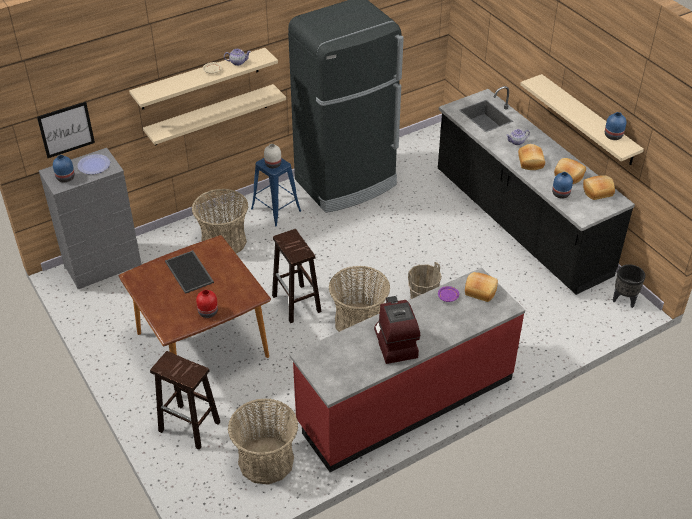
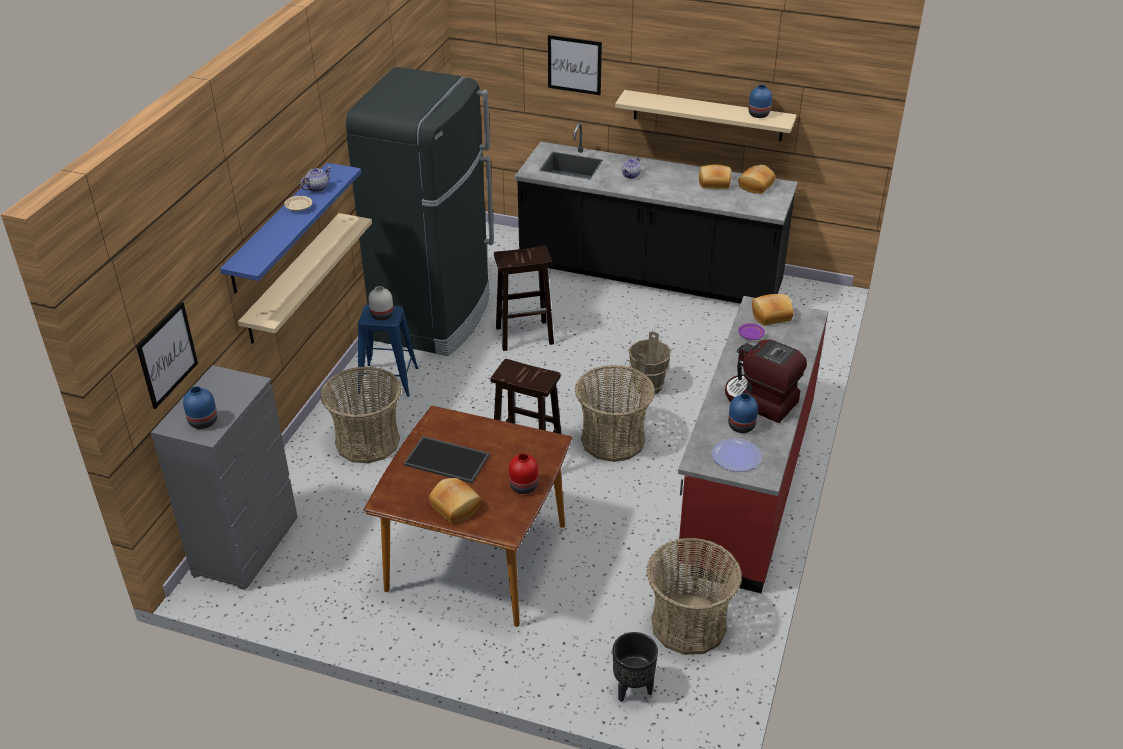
camera: 40 degrees left, 5 degrees down
plate [77,154,110,174] -> plate moved to [712,438,762,472]
beige shelf [129,48,278,110] -> blue shelf [220,163,361,294]
brown stool [150,351,220,450] -> brown stool moved to [494,246,554,351]
bread [518,144,545,170] -> bread moved to [429,478,481,524]
blue vase [552,172,573,199] -> blue vase moved to [728,393,758,433]
black planter [613,264,645,308] -> black planter moved to [613,632,658,702]
none -> picture [548,35,602,95]

